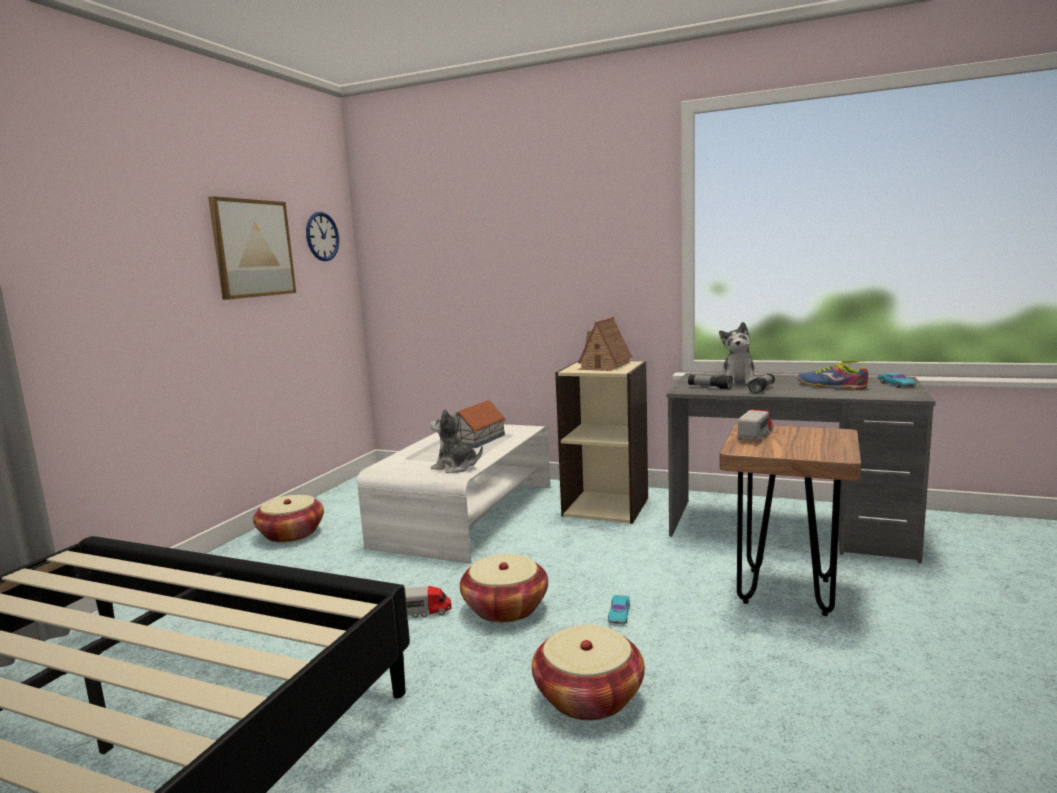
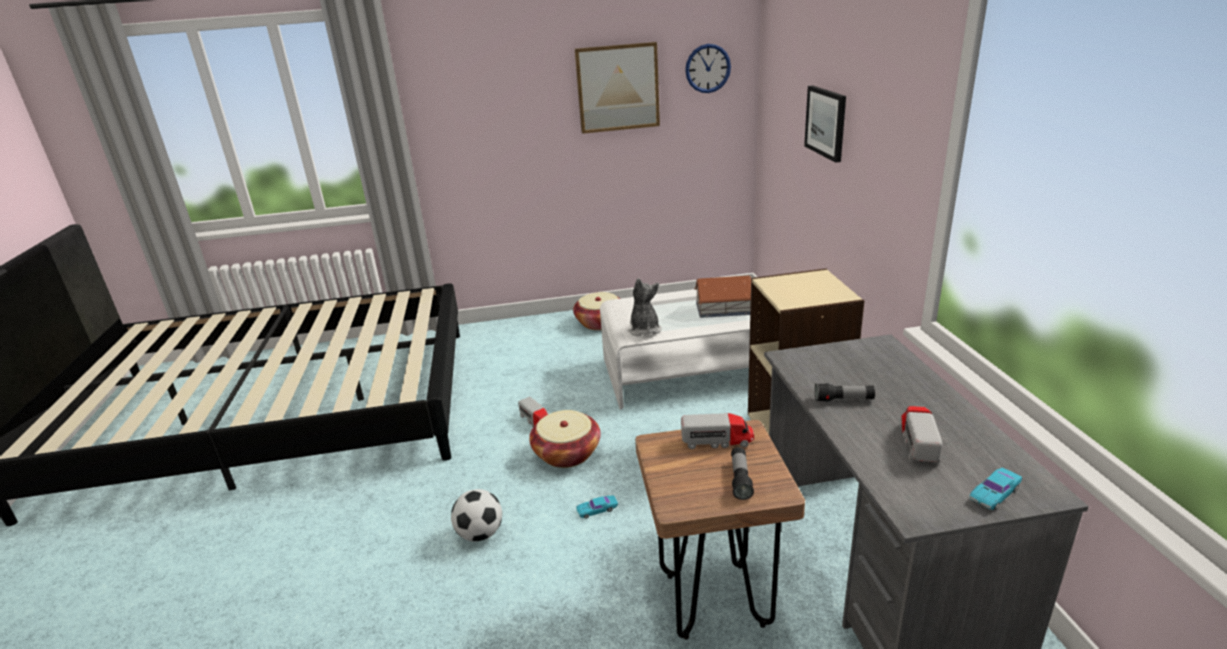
camera: 60 degrees right, 15 degrees up
basket [532,625,645,720] -> football [451,489,502,542]
toy house [577,317,632,371] -> none
flashlight [688,375,733,390] -> flashlight moved to [731,447,754,500]
plush toy [719,322,756,385] -> none
shoe [797,361,868,390] -> toy truck [900,406,942,463]
none -> picture [804,85,846,163]

